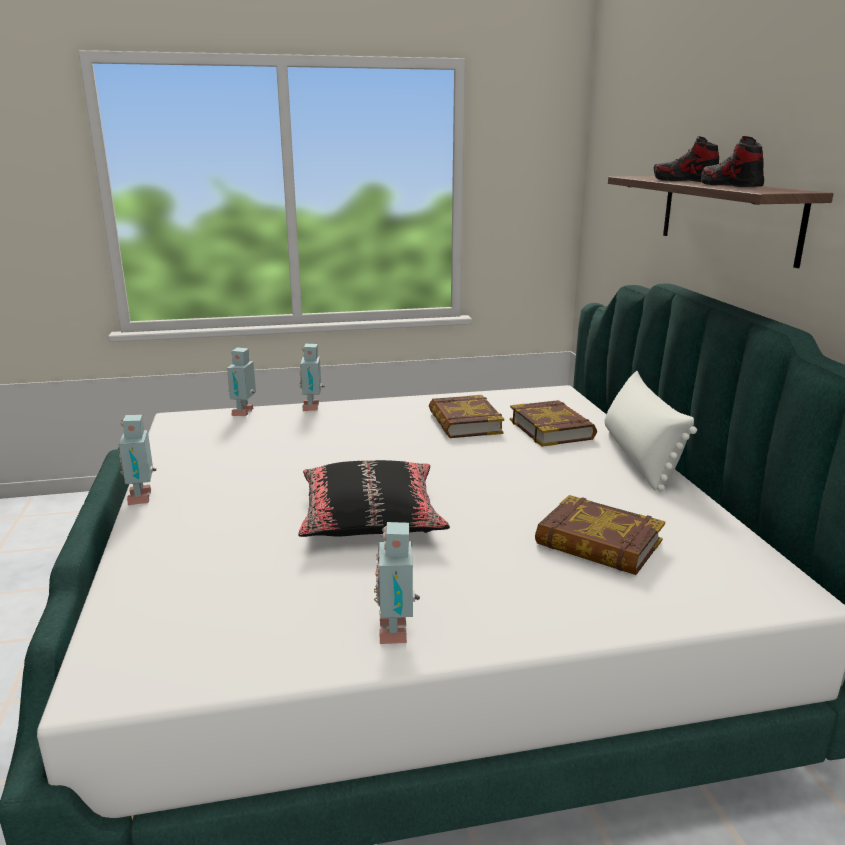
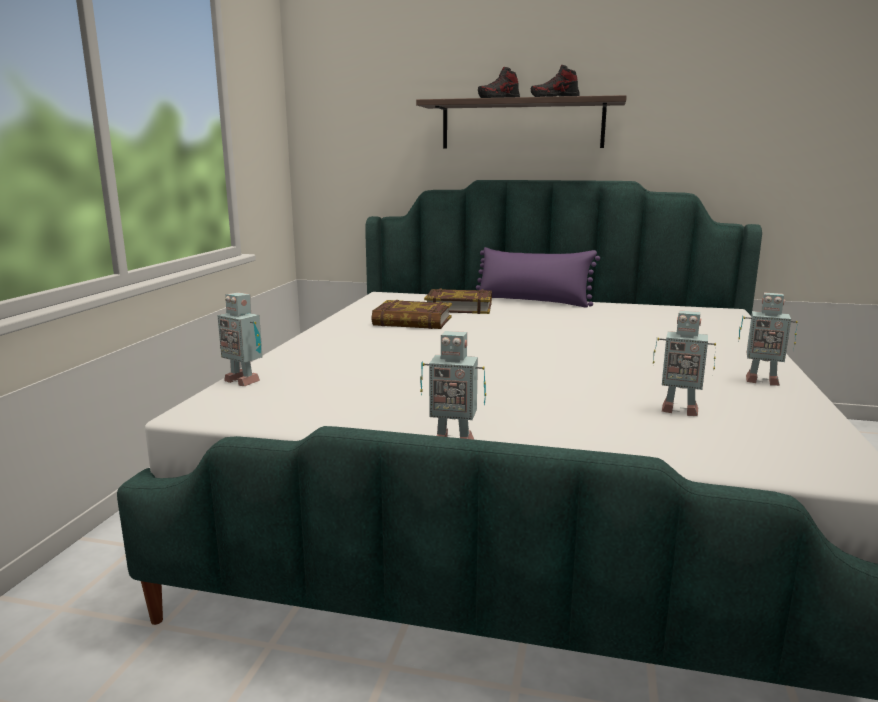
camera: 65 degrees left, 5 degrees down
black pillow [298,460,450,537] -> none
toy robot [299,344,324,411] -> toy robot moved to [653,311,717,416]
book [535,495,665,575] -> none
white pillow [604,371,697,492] -> purple pillow [476,247,600,308]

